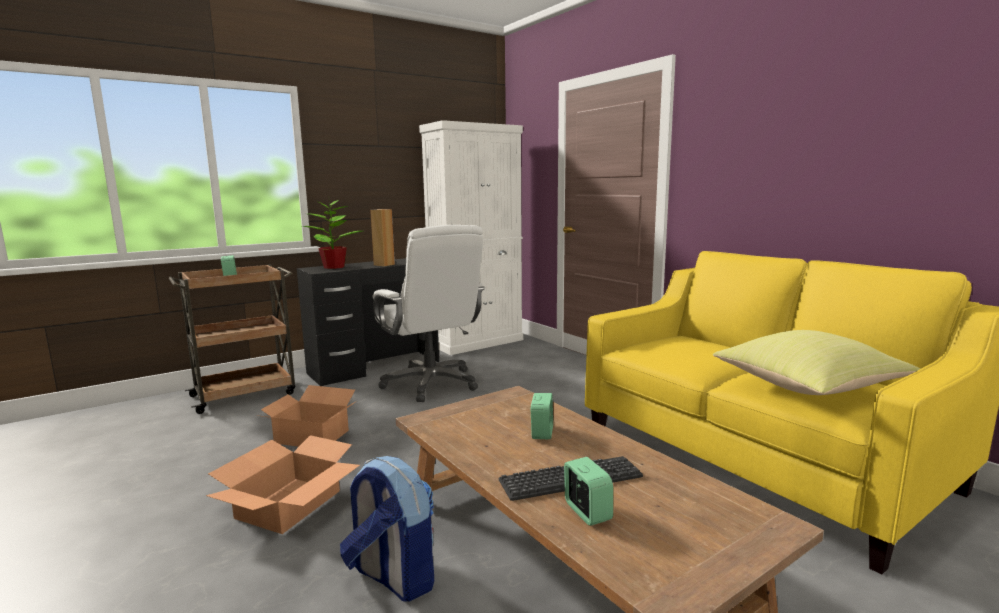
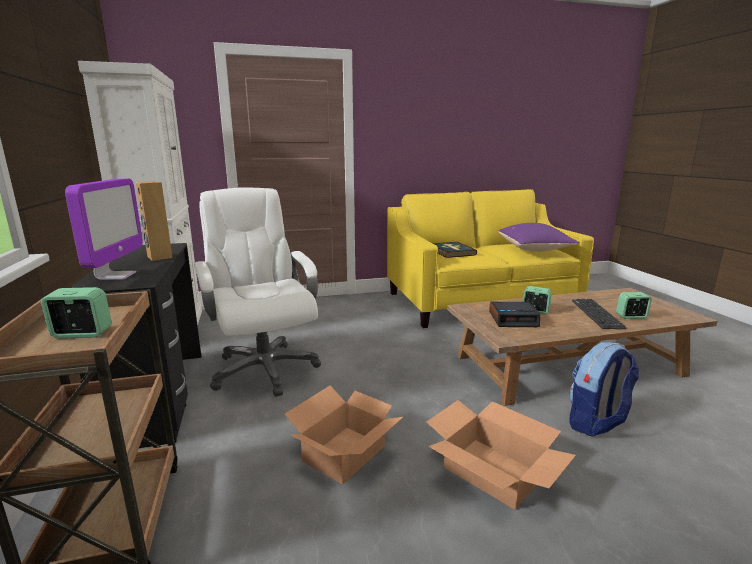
camera: 70 degrees left, 5 degrees up
potted plant [302,199,362,269] -> monitor [65,178,143,280]
white office chair [373,225,485,402] -> white office chair turned 105 degrees counterclockwise [194,187,321,397]
yellow pillow [713,330,920,395] -> purple pillow [498,223,580,252]
none -> book [433,242,477,258]
none -> alarm clock [489,302,540,327]

